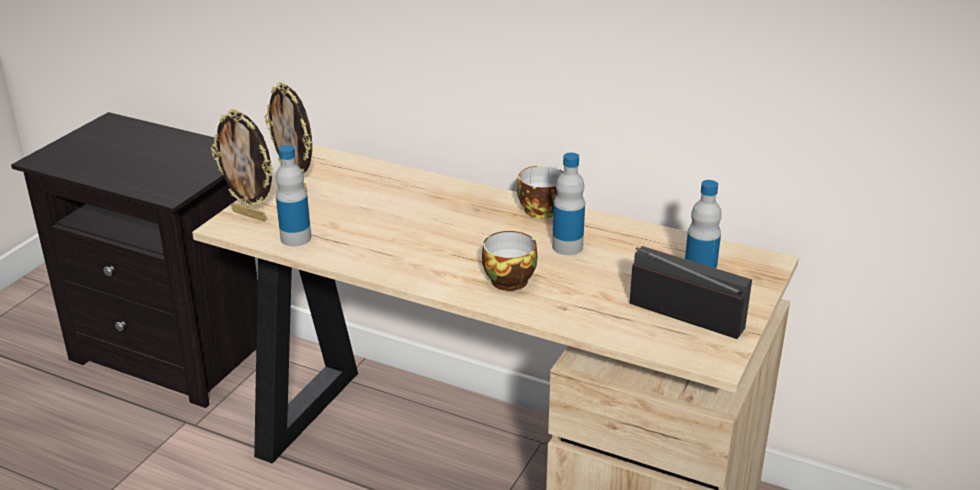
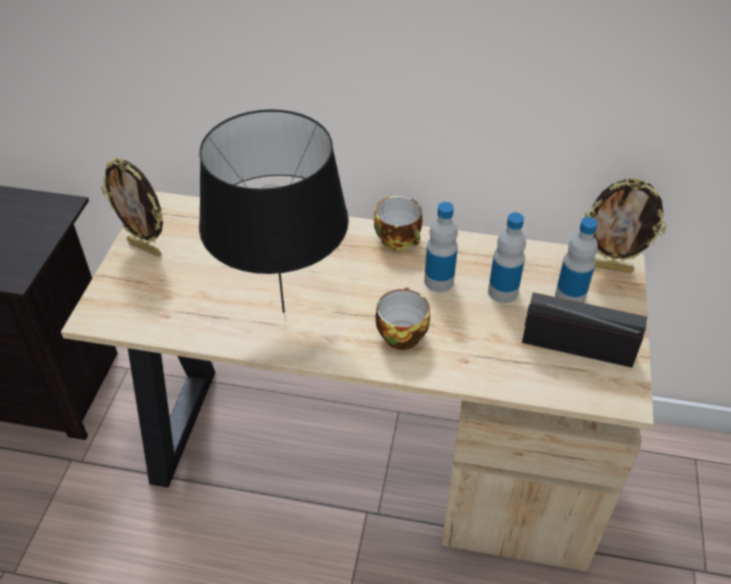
camera: 15 degrees left, 15 degrees up
picture frame [211,109,273,221] -> picture frame moved to [584,178,667,273]
bottle [275,145,311,247] -> bottle moved to [488,212,526,303]
none -> black table lamp [199,109,349,313]

